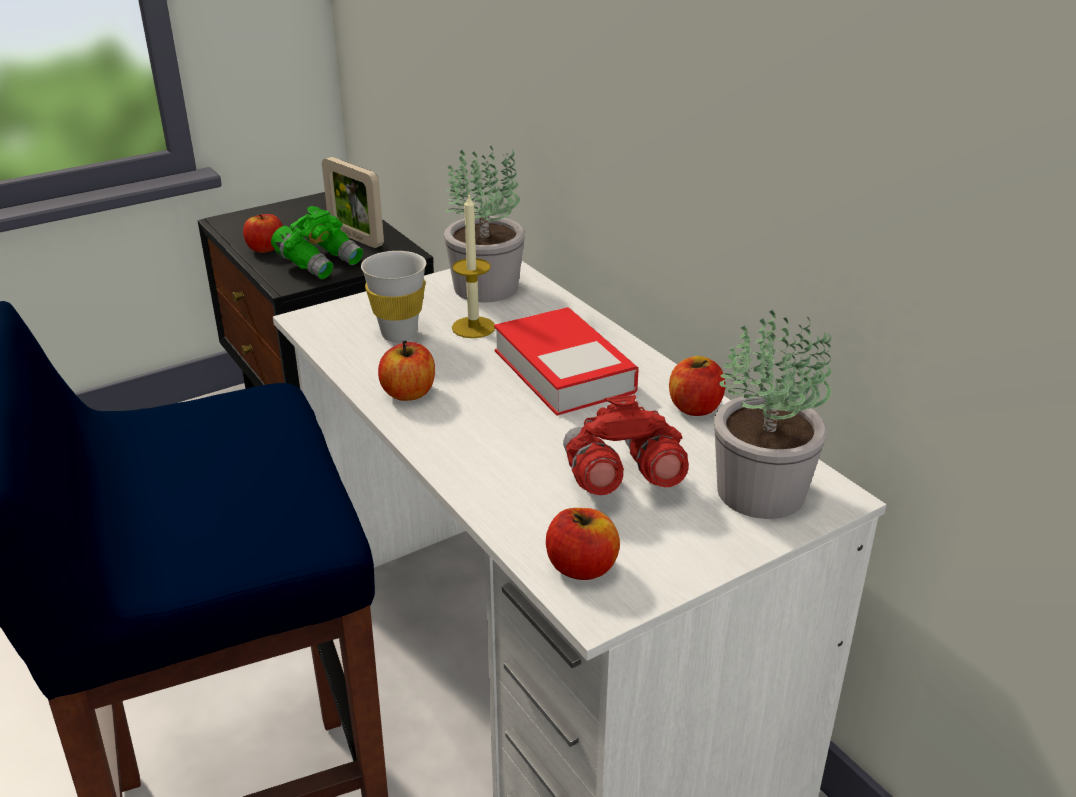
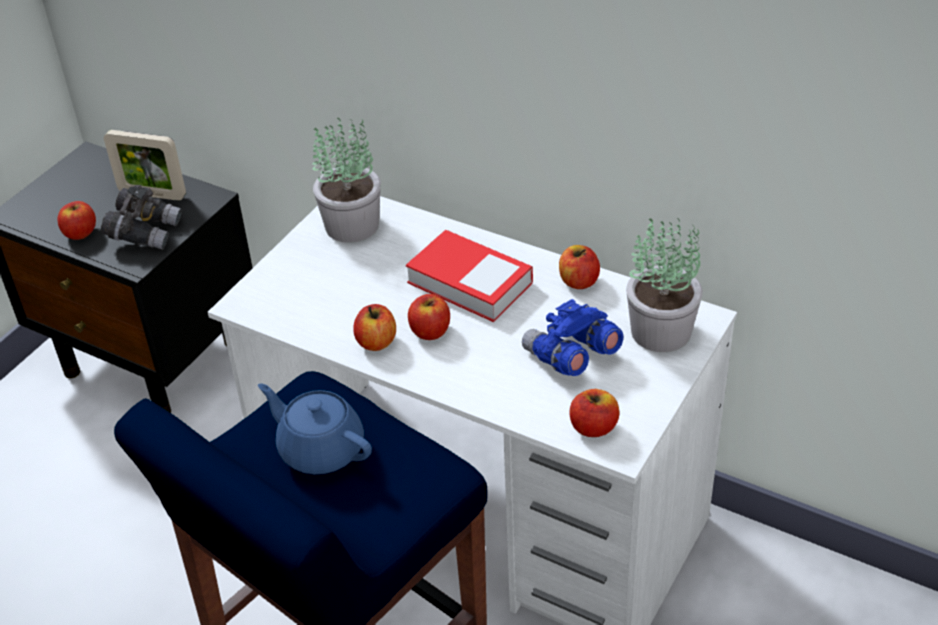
camera: 25 degrees left, 10 degrees up
green binoculars [271,206,363,279] -> grey binoculars [101,185,182,250]
white cup [361,251,426,342] -> none
candle [452,195,495,338] -> none
red binoculars [563,395,689,495] -> blue binoculars [522,299,623,376]
none -> blue teapot [258,383,372,474]
none -> apple [408,294,450,340]

